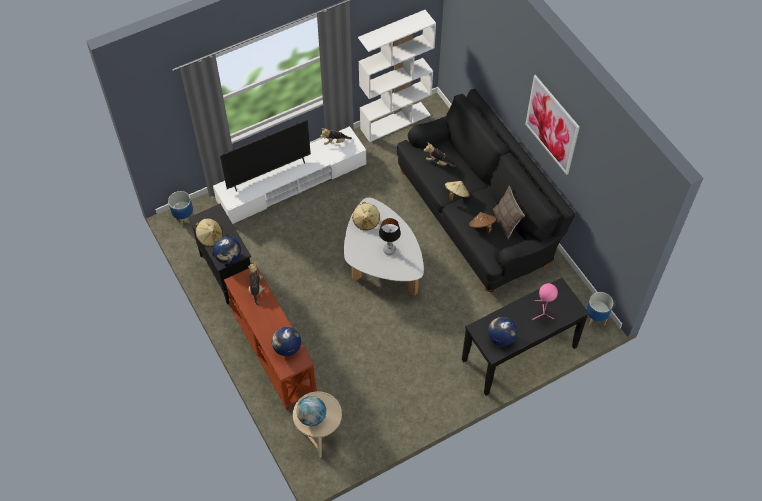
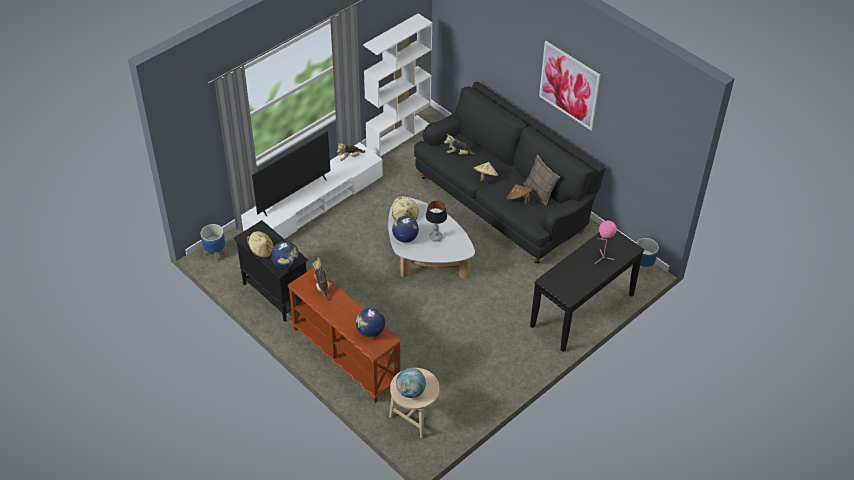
camera: 15 degrees left, 10 degrees down
globe [488,317,517,346] -> globe moved to [392,216,419,243]

